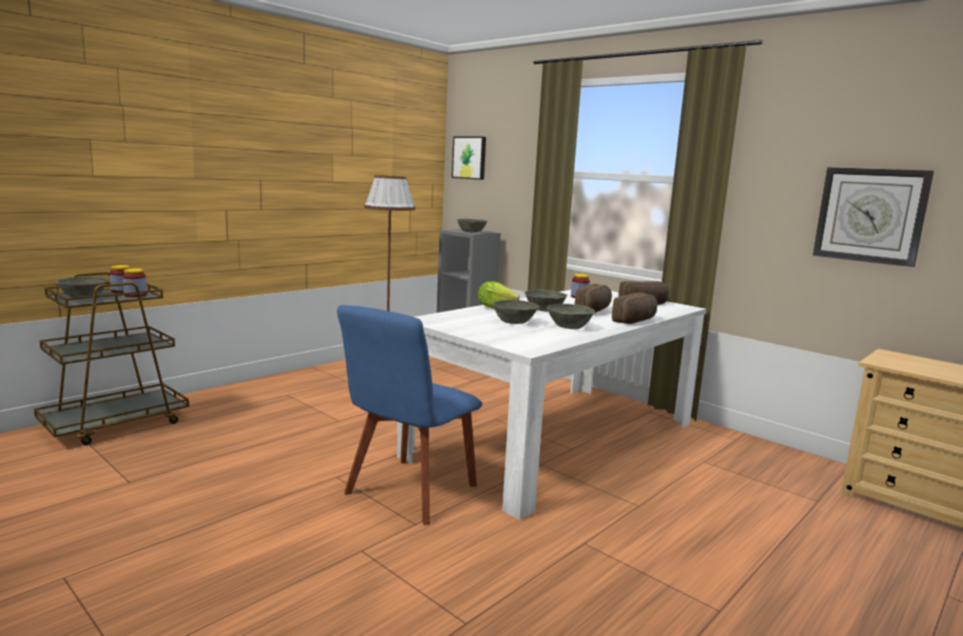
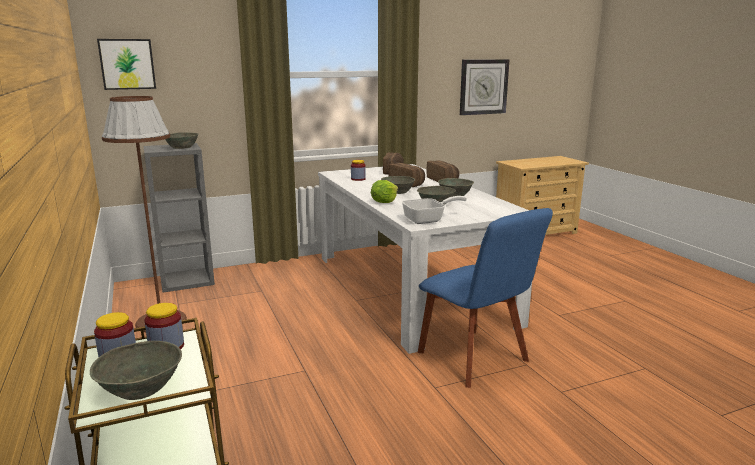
camera: 65 degrees left, 5 degrees up
none -> frying pan [402,196,467,224]

